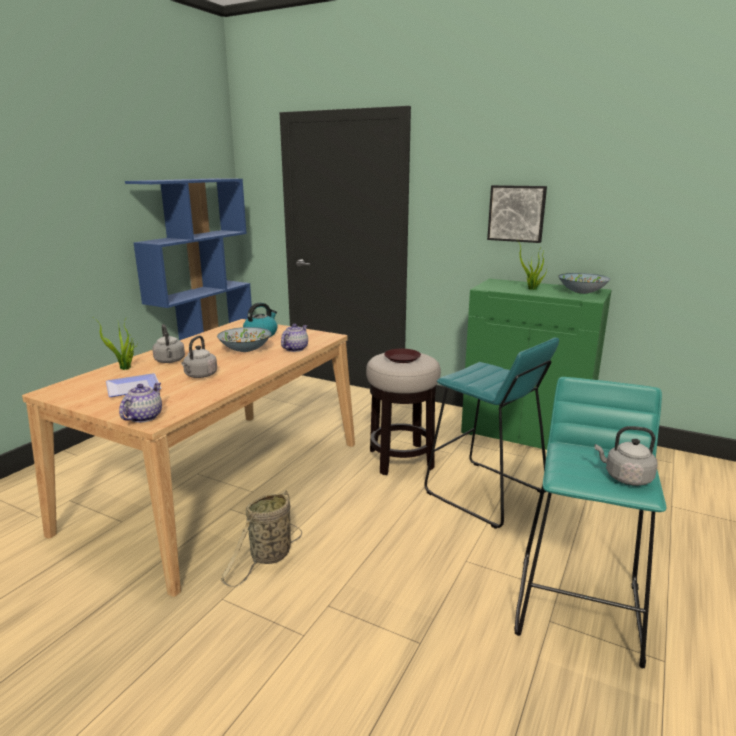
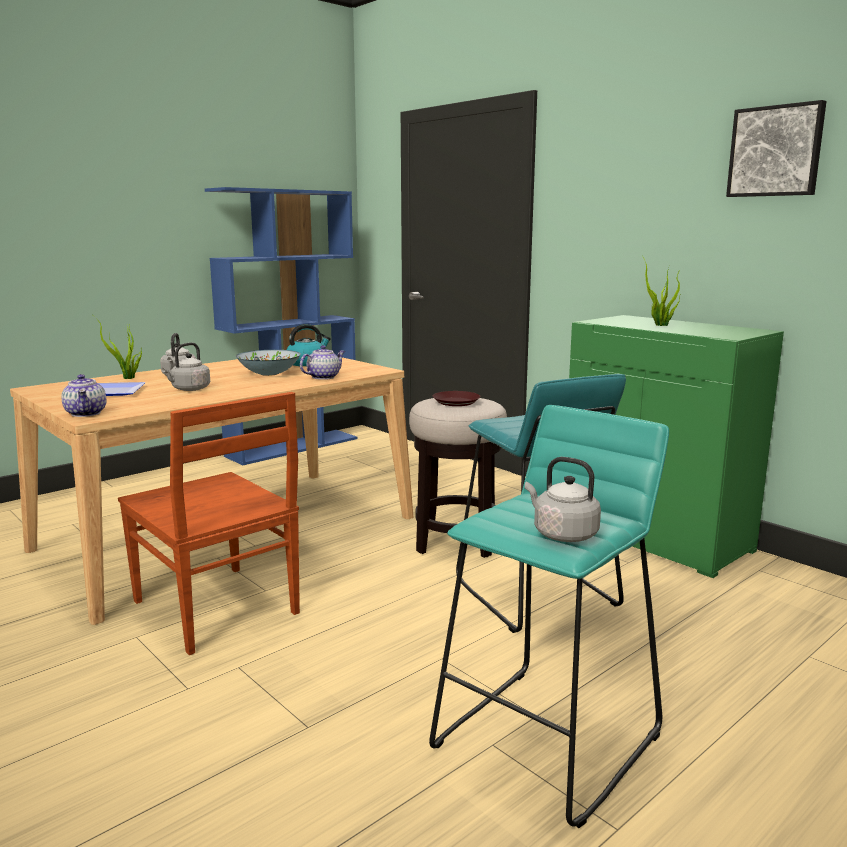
camera: 20 degrees right, 5 degrees down
teapot [119,382,162,423] -> teapot turned 120 degrees clockwise [61,374,106,417]
basket [221,490,302,587] -> brown chair [118,392,300,655]
picture [487,185,547,243] -> picture moved to [726,100,827,197]
bowl [558,273,611,294] -> none

